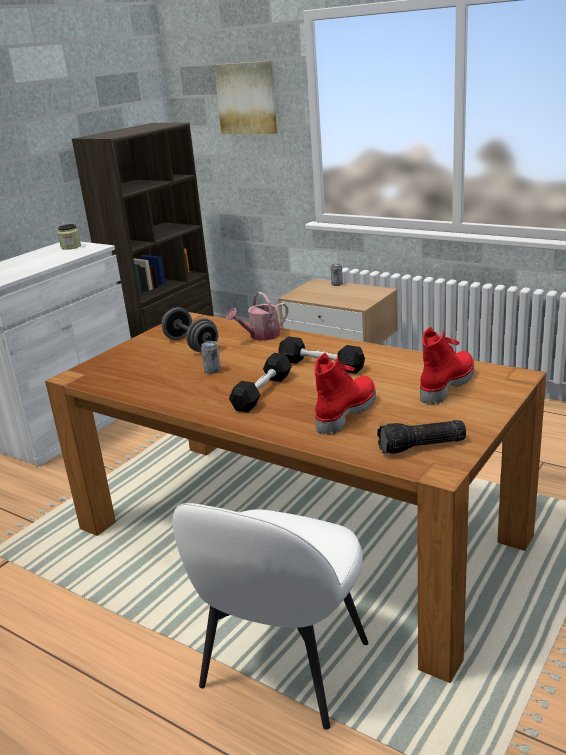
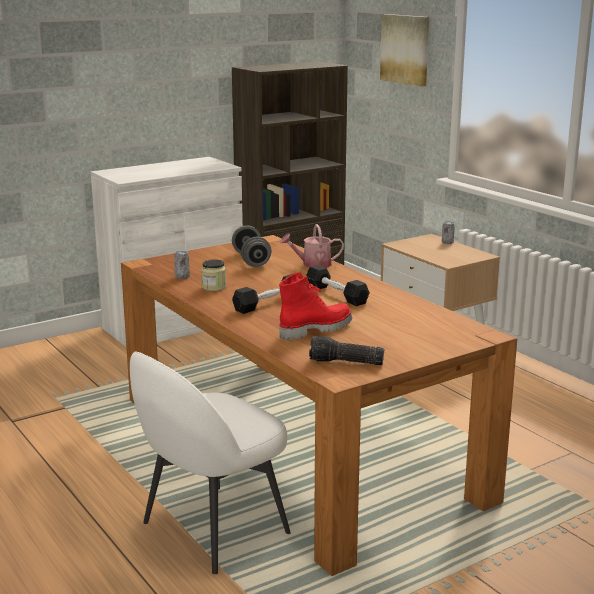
camera: 20 degrees right, 5 degrees down
jar [58,224,81,250] -> jar moved to [201,259,226,291]
can [201,341,221,374] -> can moved to [174,251,190,279]
red boot [420,326,474,404] -> none

